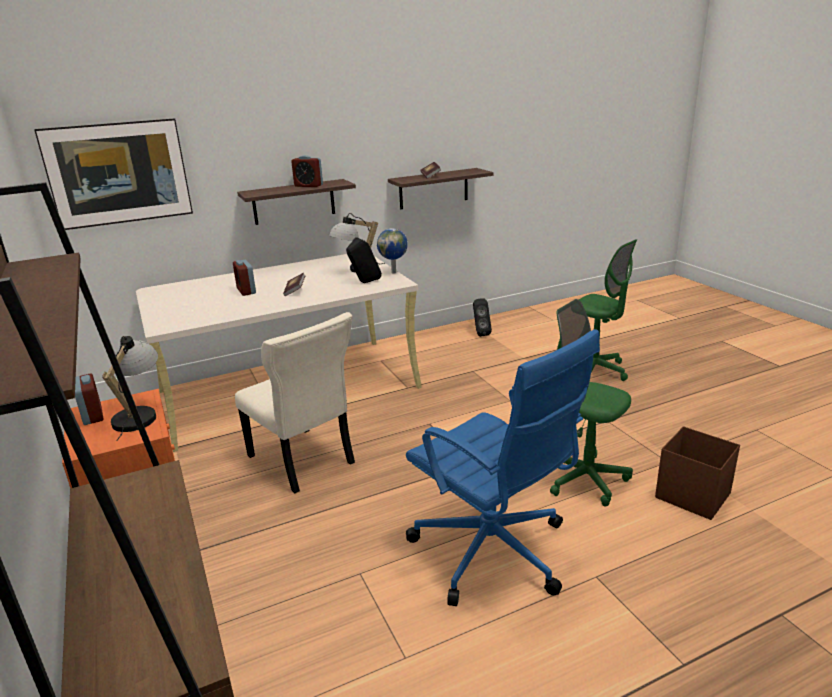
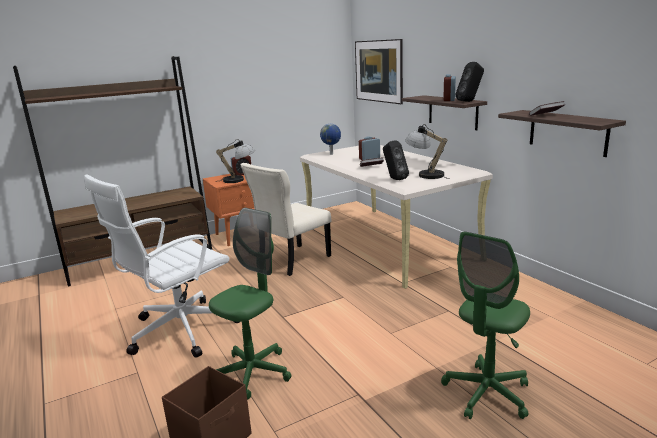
camera: 85 degrees right, 5 degrees down
globe [377,228,408,274] -> globe moved to [320,124,341,155]
blue office chair [406,329,600,606] -> white office chair [84,175,239,358]
black speaker [473,298,492,337] -> black speaker moved to [456,62,484,102]

